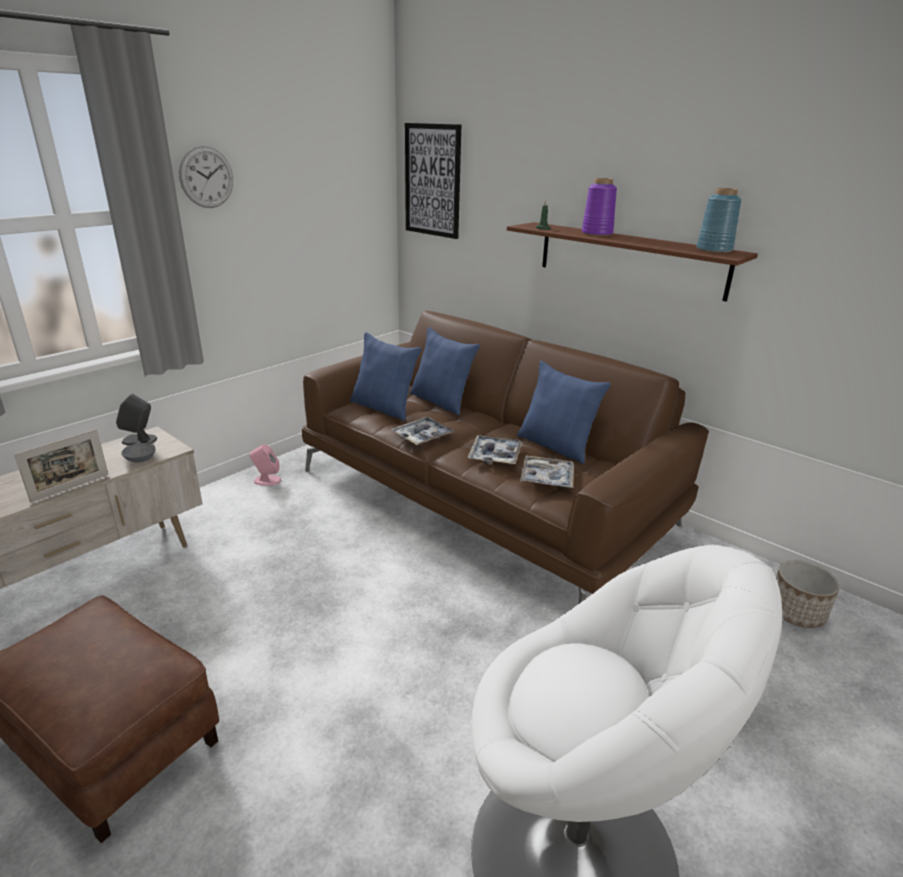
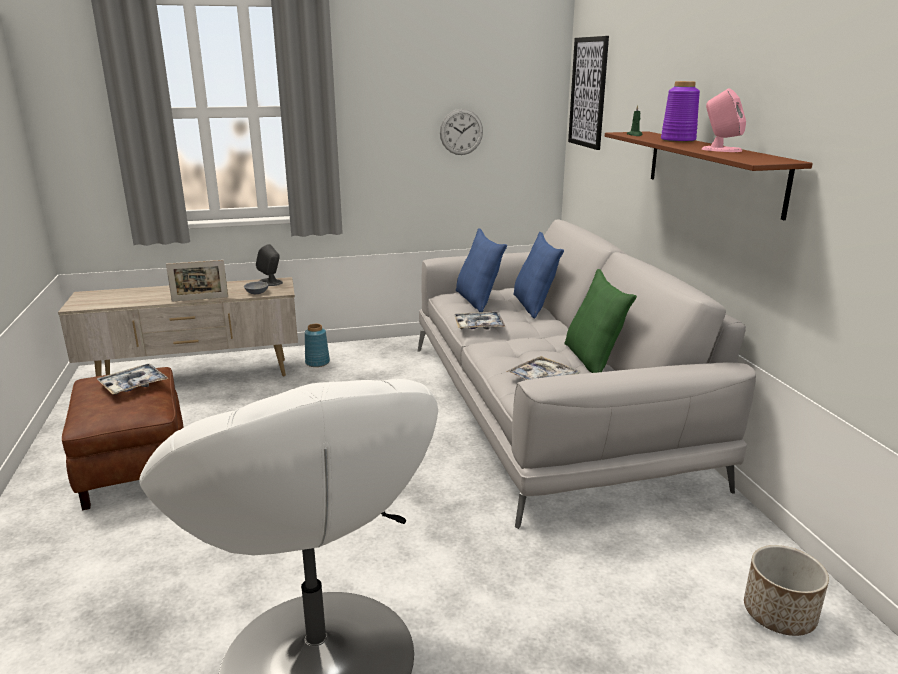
camera: 35 degrees right, 5 degrees down
wall clock [179,146,233,208] -> wall clock moved to [440,109,483,155]
pink speaker [250,444,281,486] -> pink speaker moved to [702,88,746,152]
brown sofa [302,311,709,603] -> grey sofa [418,219,756,529]
tray [468,435,523,464] -> tray moved to [97,364,168,395]
blue pillow [517,361,611,464] -> green pillow [564,269,637,373]
blue vase [696,188,742,253] -> blue vase moved to [305,324,330,367]

